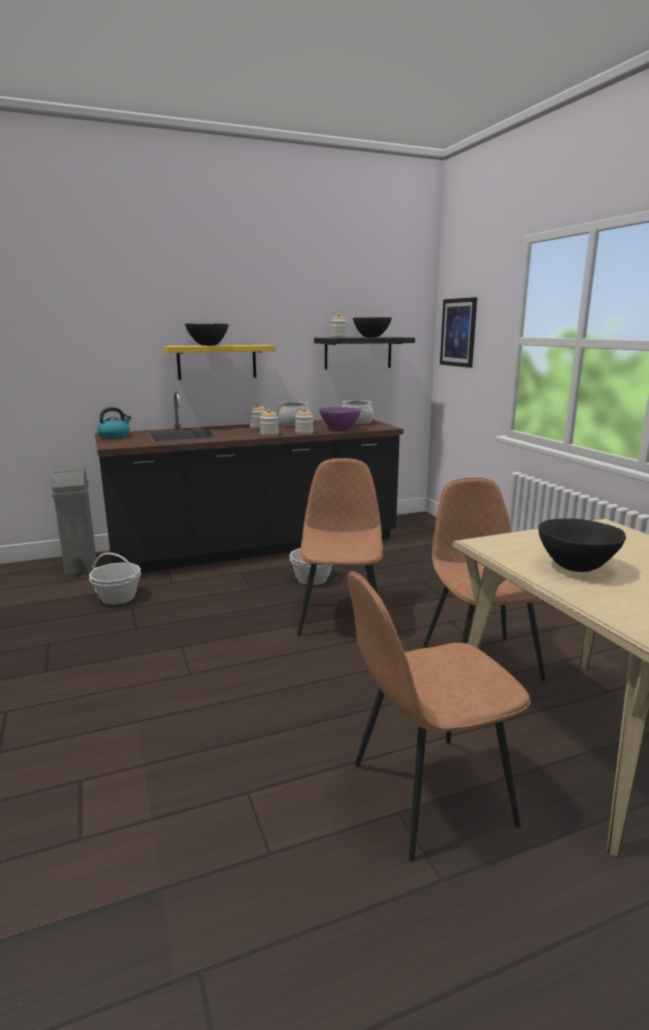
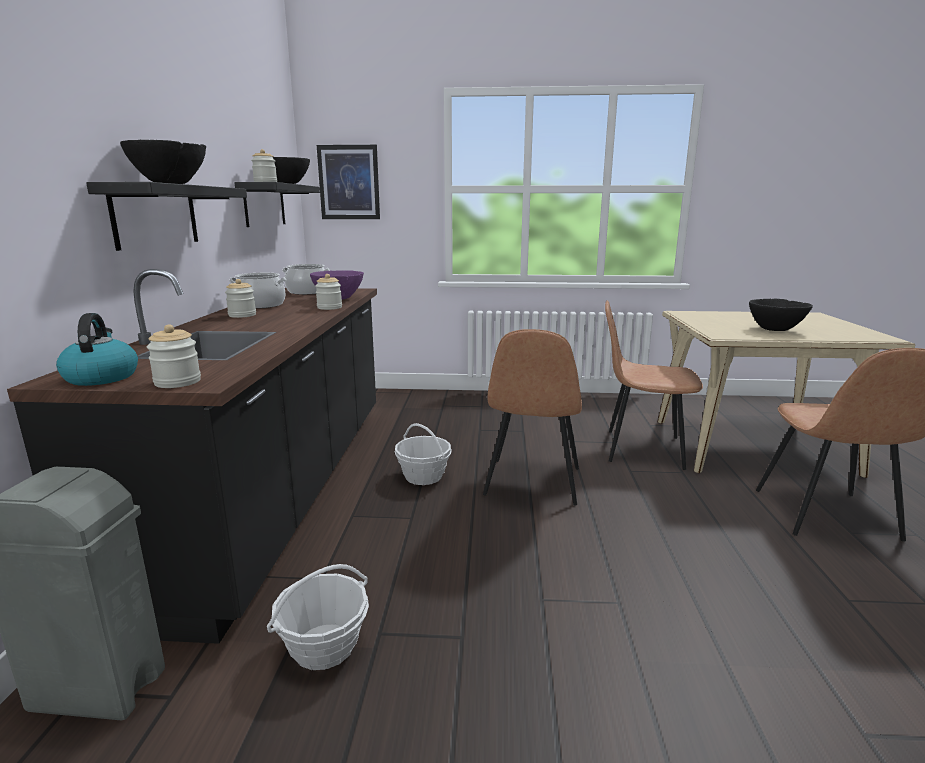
camera: 65 degrees left, 0 degrees up
yellow shelf [163,345,276,380] -> black shelf [86,182,247,251]
jar [260,409,279,436] -> jar moved to [147,324,201,388]
brown chair [297,458,383,636] -> brown chair turned 105 degrees counterclockwise [483,329,582,505]

